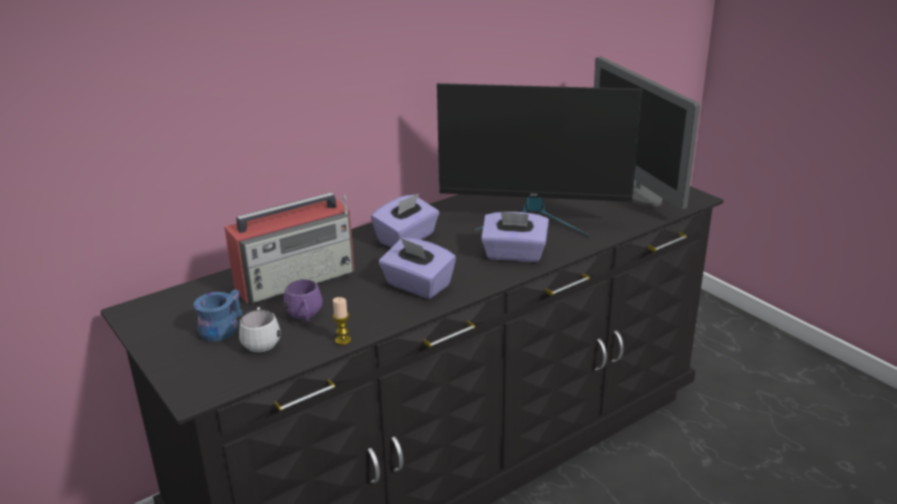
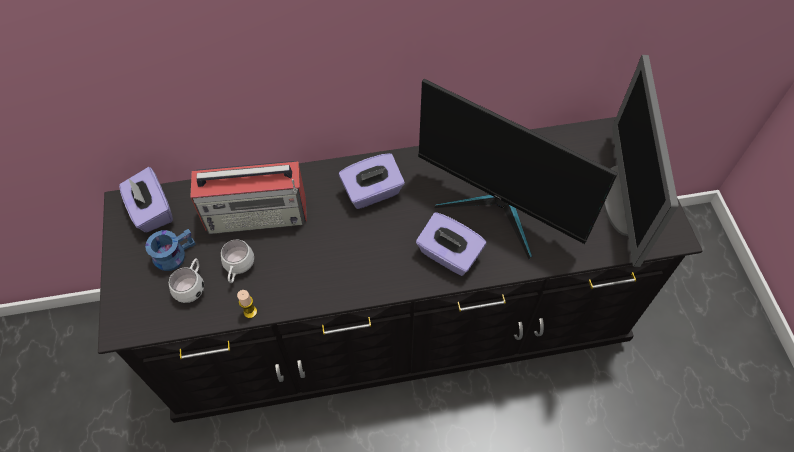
camera: 25 degrees right, 30 degrees up
purple mug [284,279,323,322] -> white mug [221,239,254,283]
purple tissue box [379,237,456,299] -> purple tissue box moved to [119,167,173,232]

